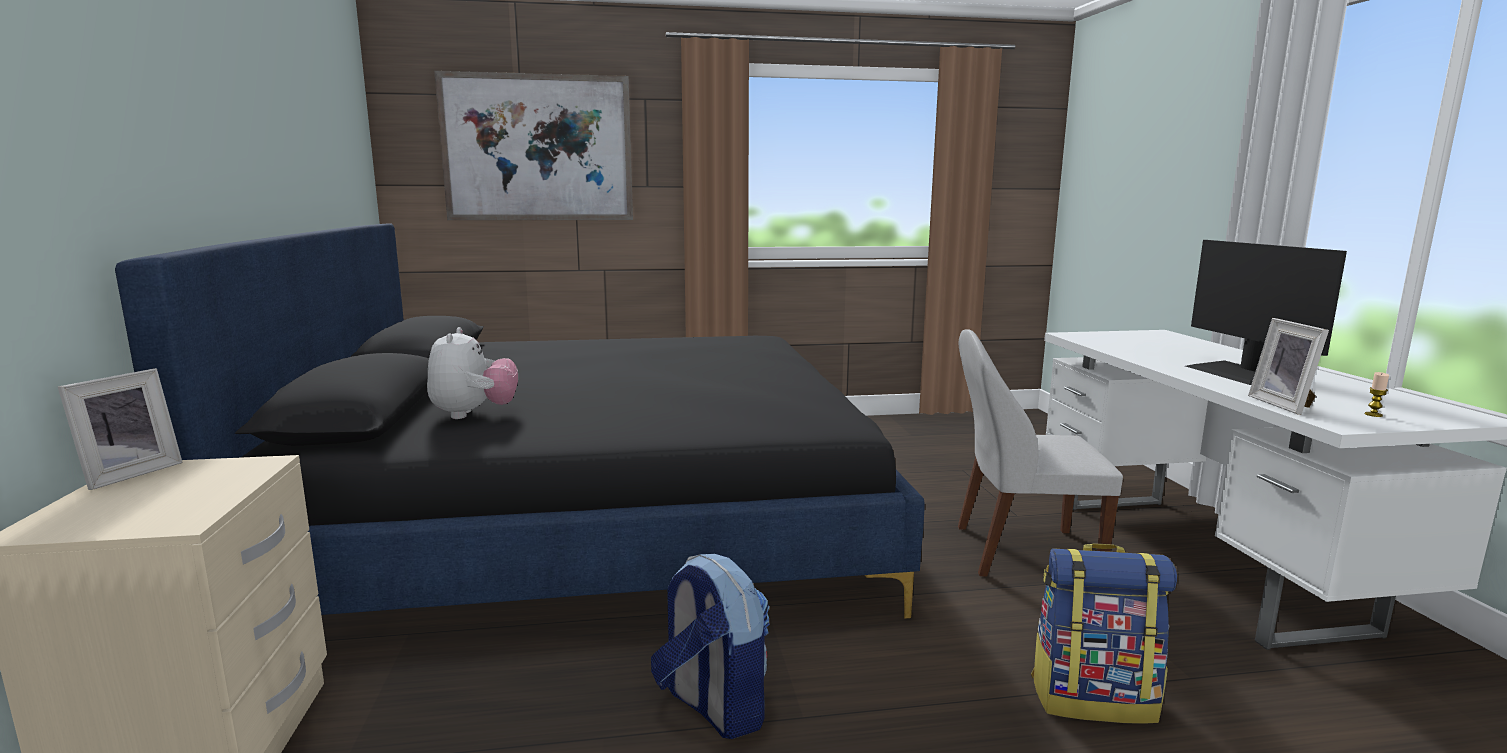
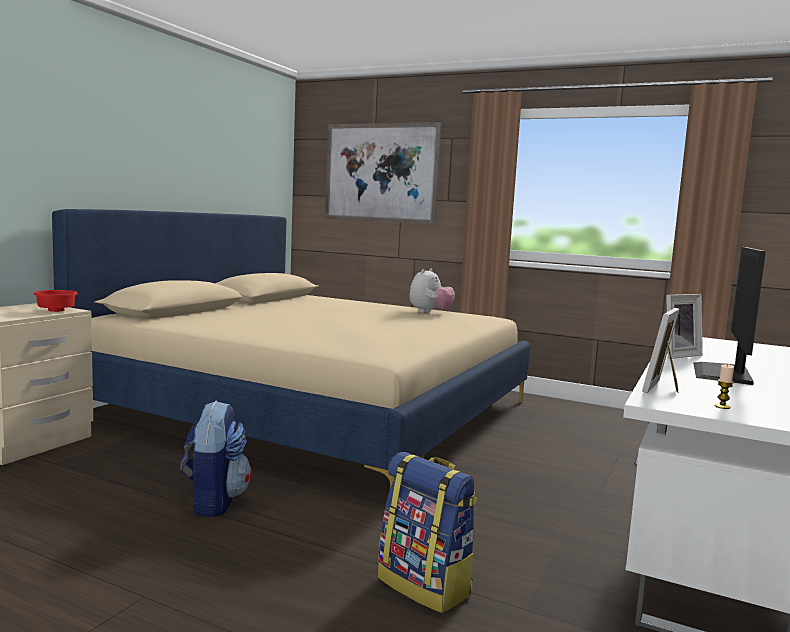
camera: 35 degrees right, 5 degrees down
picture frame [58,368,183,490] -> picture frame moved to [666,294,703,359]
black bed [115,223,925,619] -> beige bed [52,209,530,488]
plush toy [427,327,518,419] -> plush toy moved to [409,269,455,313]
white chair [958,329,1123,577] -> none
none -> red bowl [34,290,78,312]

